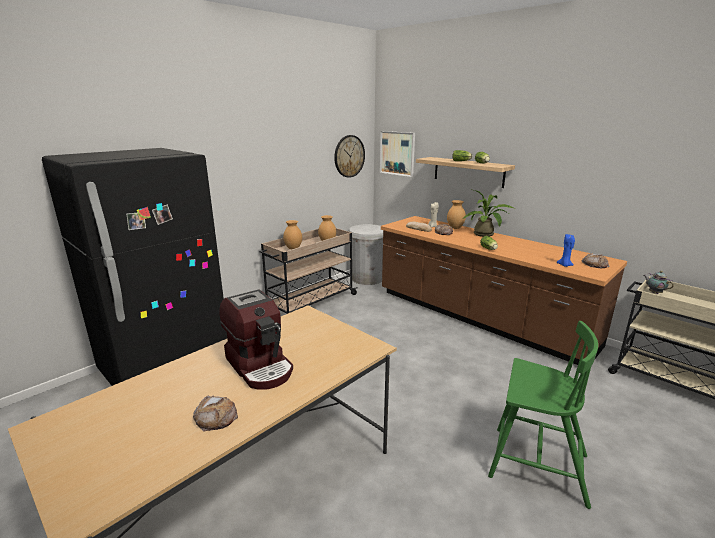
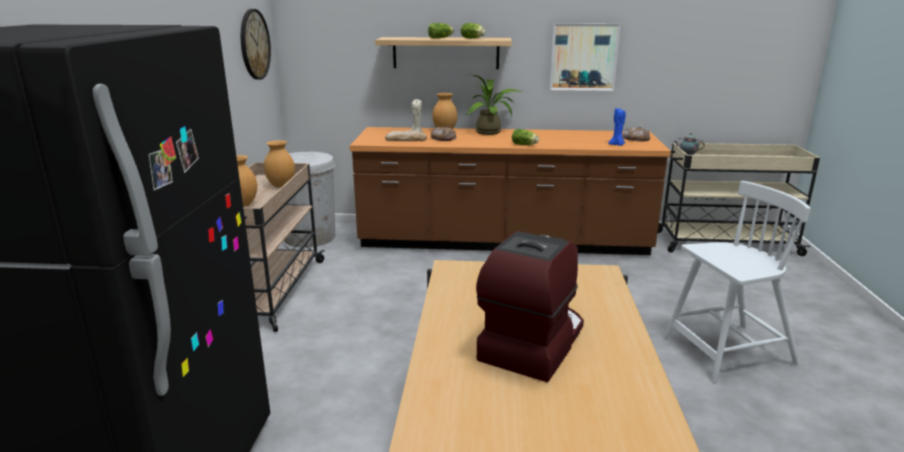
camera: 40 degrees left, 0 degrees up
bread [193,395,238,432] -> none
coffee machine [219,289,293,390] -> coffee machine turned 75 degrees counterclockwise [476,231,584,382]
picture [380,131,415,177] -> picture moved to [550,23,621,91]
green chair [488,321,598,509] -> white chair [663,181,811,383]

